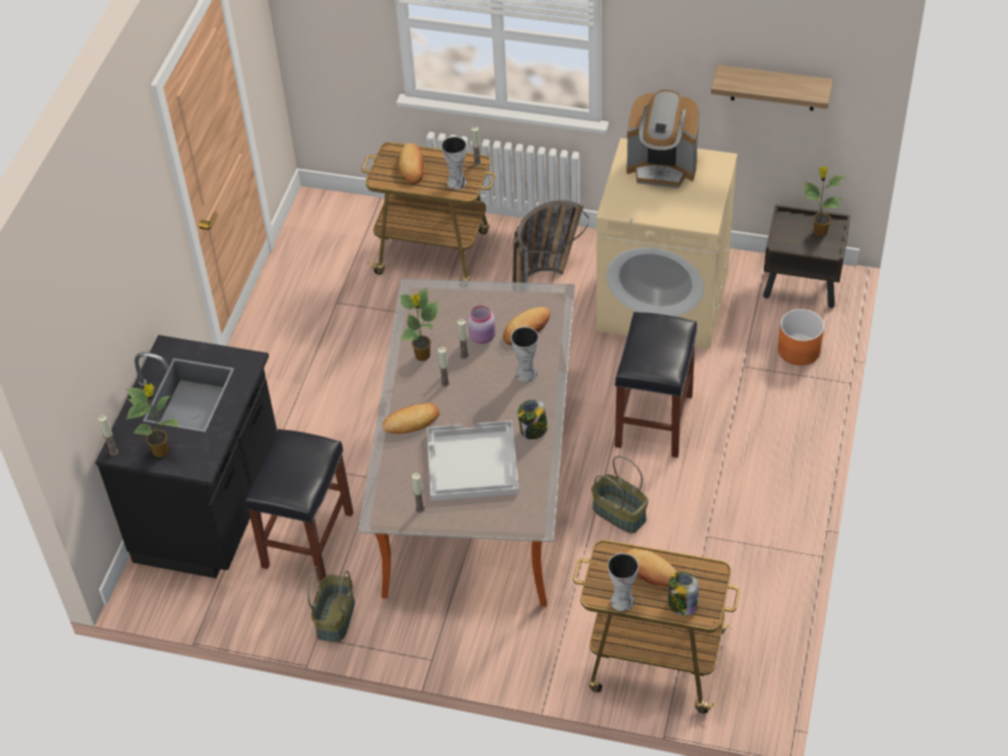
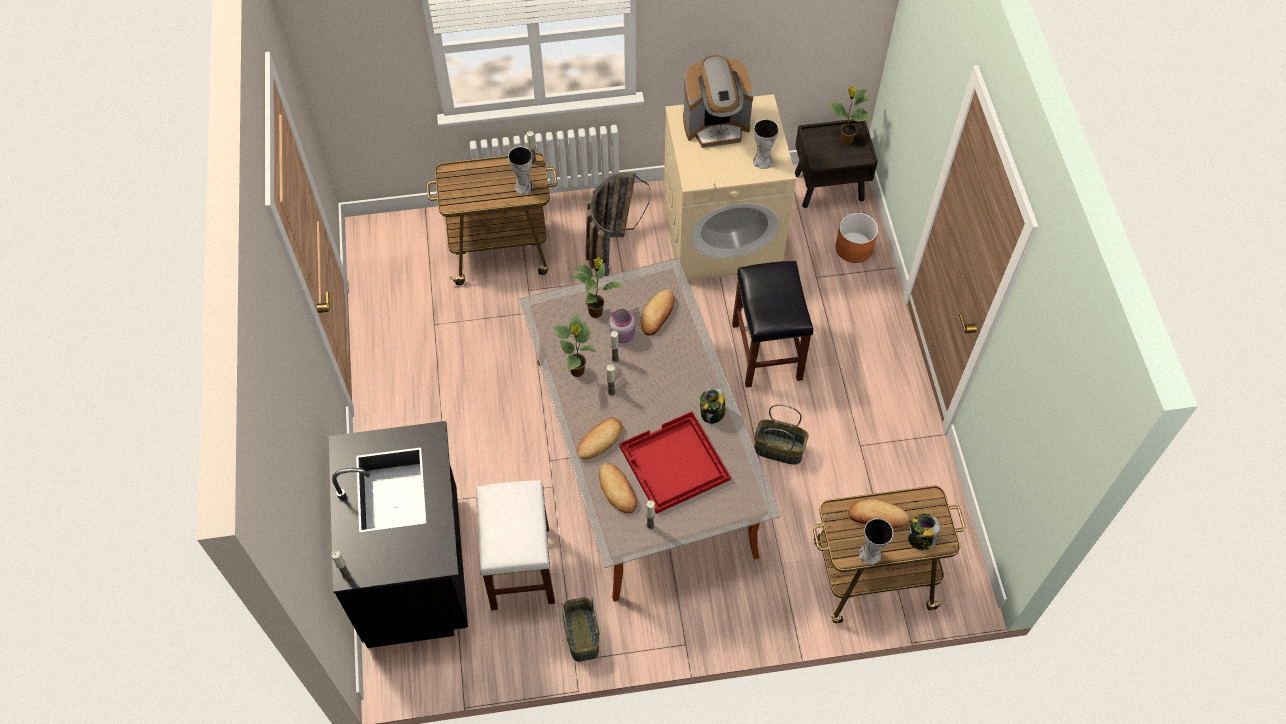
camera: 25 degrees left, 10 degrees up
potted plant [126,384,179,457] -> potted plant moved to [569,257,624,318]
black stool [245,429,353,581] -> white stool [476,480,555,610]
bread [398,143,424,184] -> bread moved to [599,463,637,514]
white tray [427,420,519,501] -> red tray [619,411,731,514]
vase [511,327,539,382] -> vase moved to [753,119,779,169]
shelf [711,65,833,111] -> none

